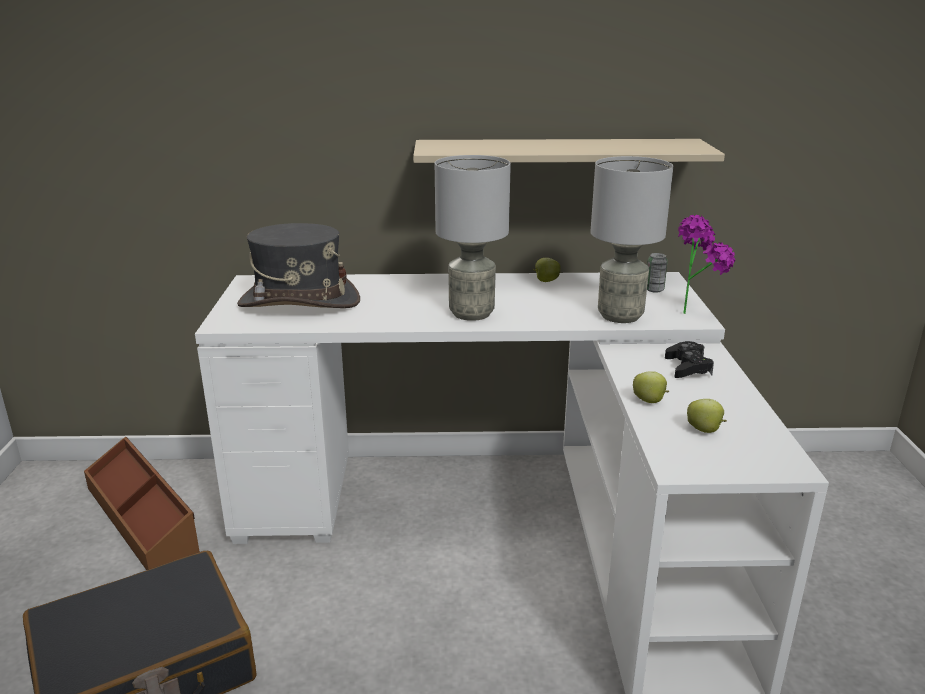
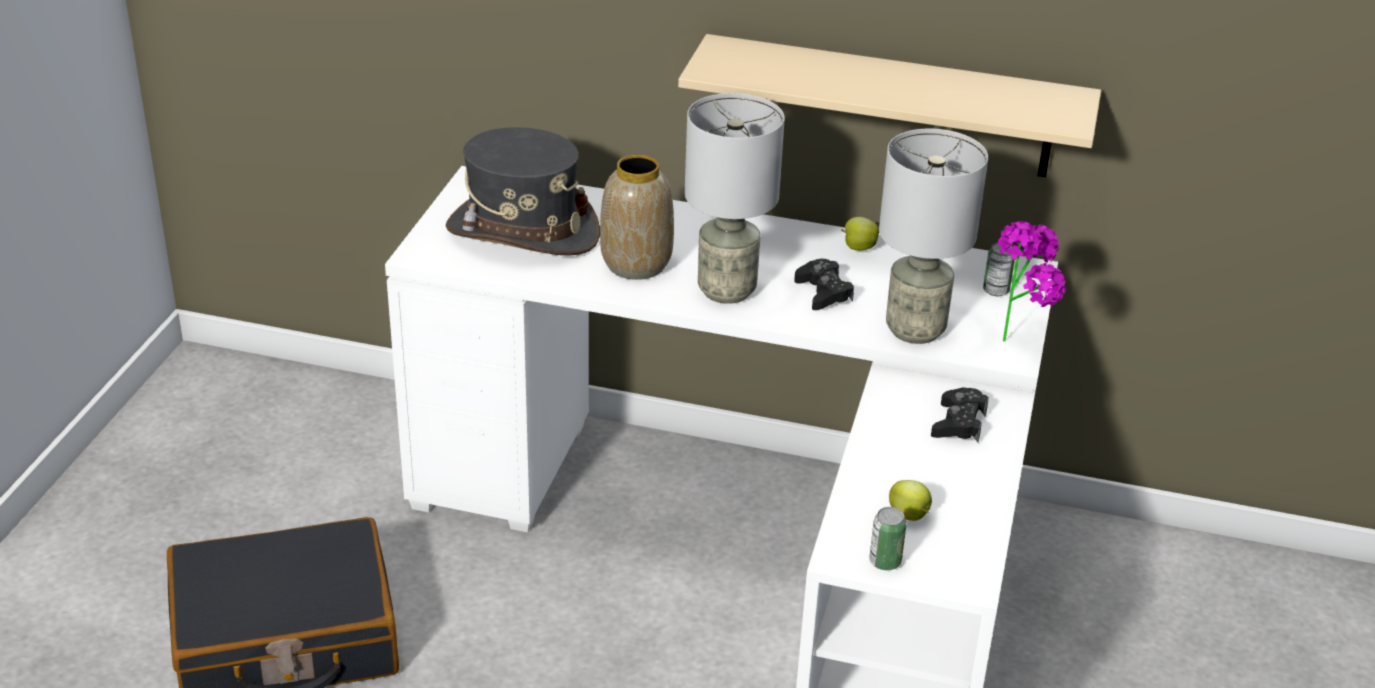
camera: 15 degrees right, 10 degrees up
brown storage box [84,436,200,570] -> none
apple [633,371,669,403] -> none
none -> vase [600,155,674,280]
none -> black game controller [794,259,854,310]
none -> can [869,507,907,570]

